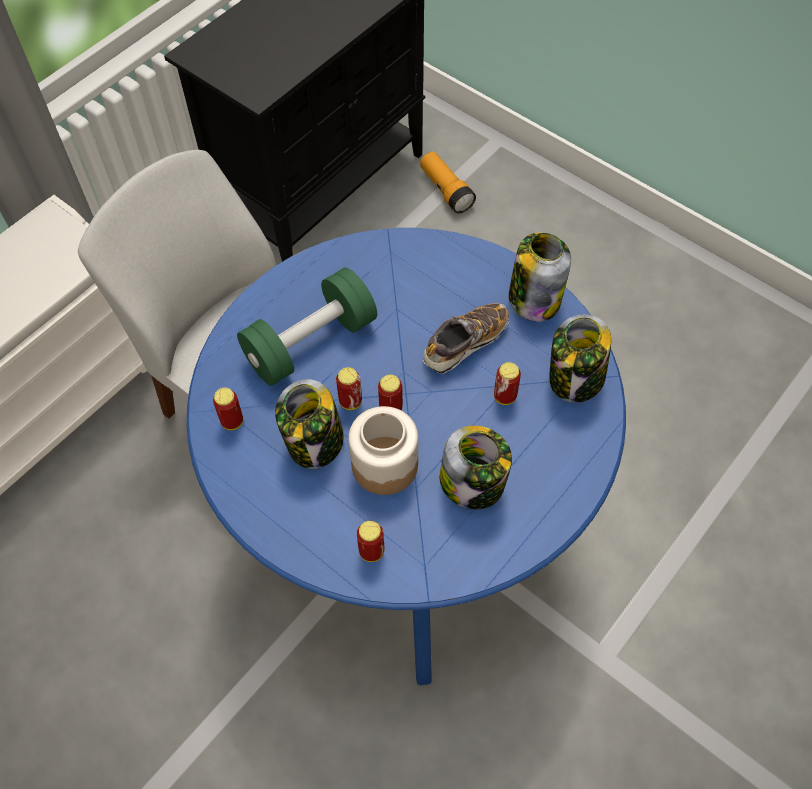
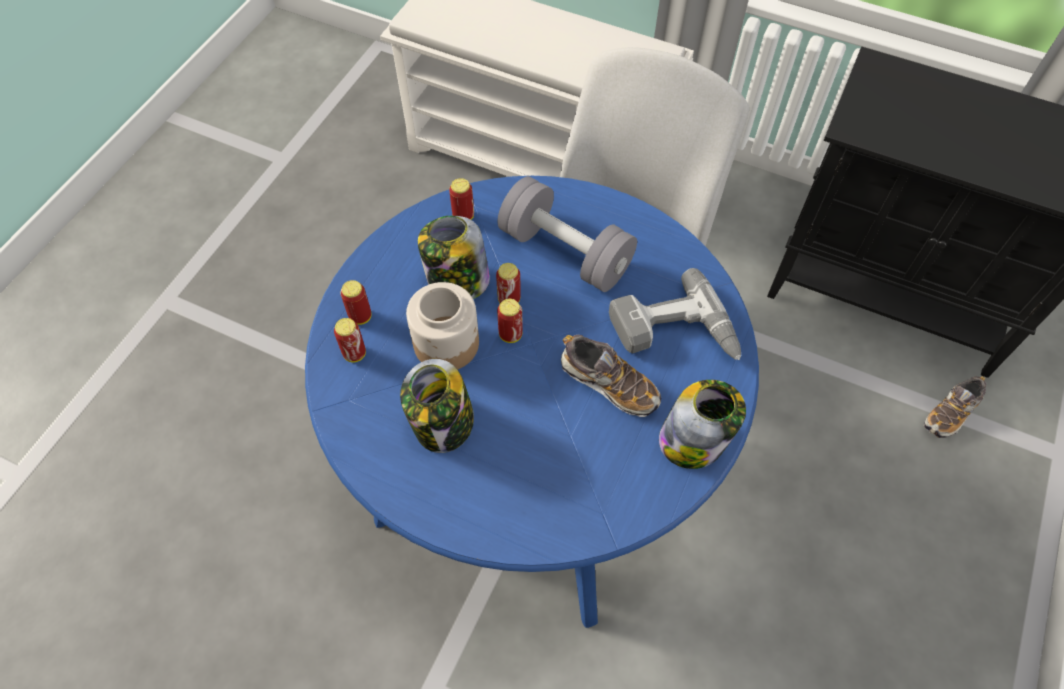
camera: 75 degrees right, 0 degrees up
green dumbbell [237,267,377,386] -> grey dumbbell [498,176,637,292]
flashlight [420,152,476,213] -> shoe [923,376,986,438]
can [494,362,521,405] -> can moved to [340,280,371,325]
jar [549,314,611,403] -> none
none -> power drill [609,268,741,360]

